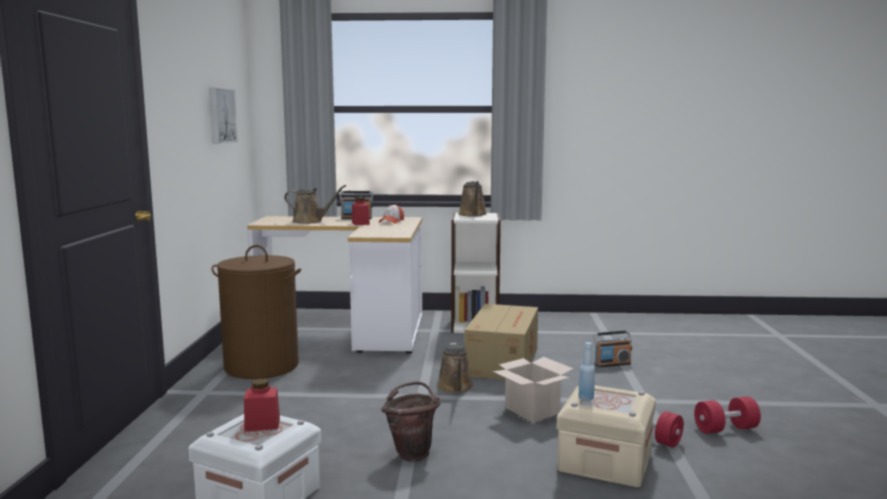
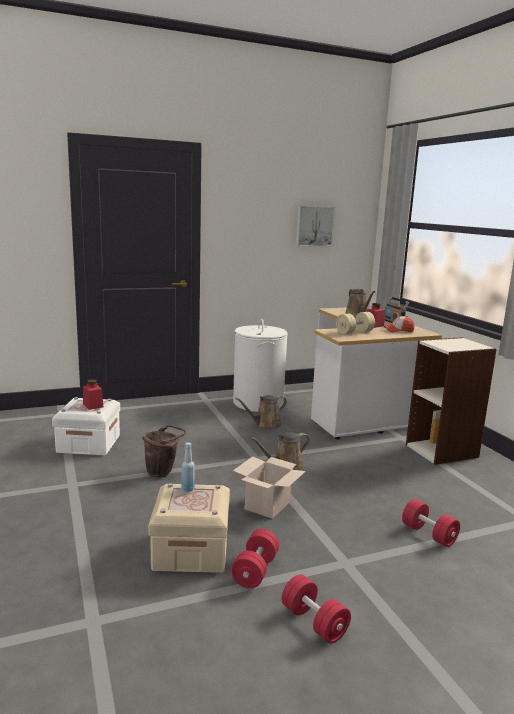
camera: 65 degrees right, 5 degrees up
brown laundry basket [211,245,301,379] -> white laundry basket [233,319,288,412]
brown watering can [458,181,487,217] -> brown watering can moved to [235,395,287,429]
cardboard box [464,304,538,380] -> none
radio [593,330,632,367] -> red dumbbell [402,499,460,547]
none -> beige dumbbell [336,312,375,334]

